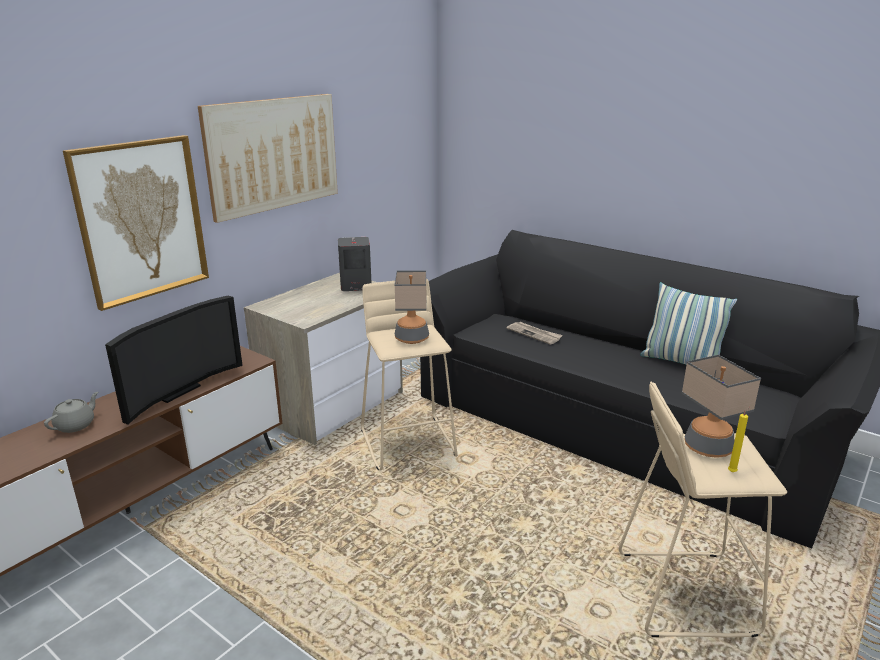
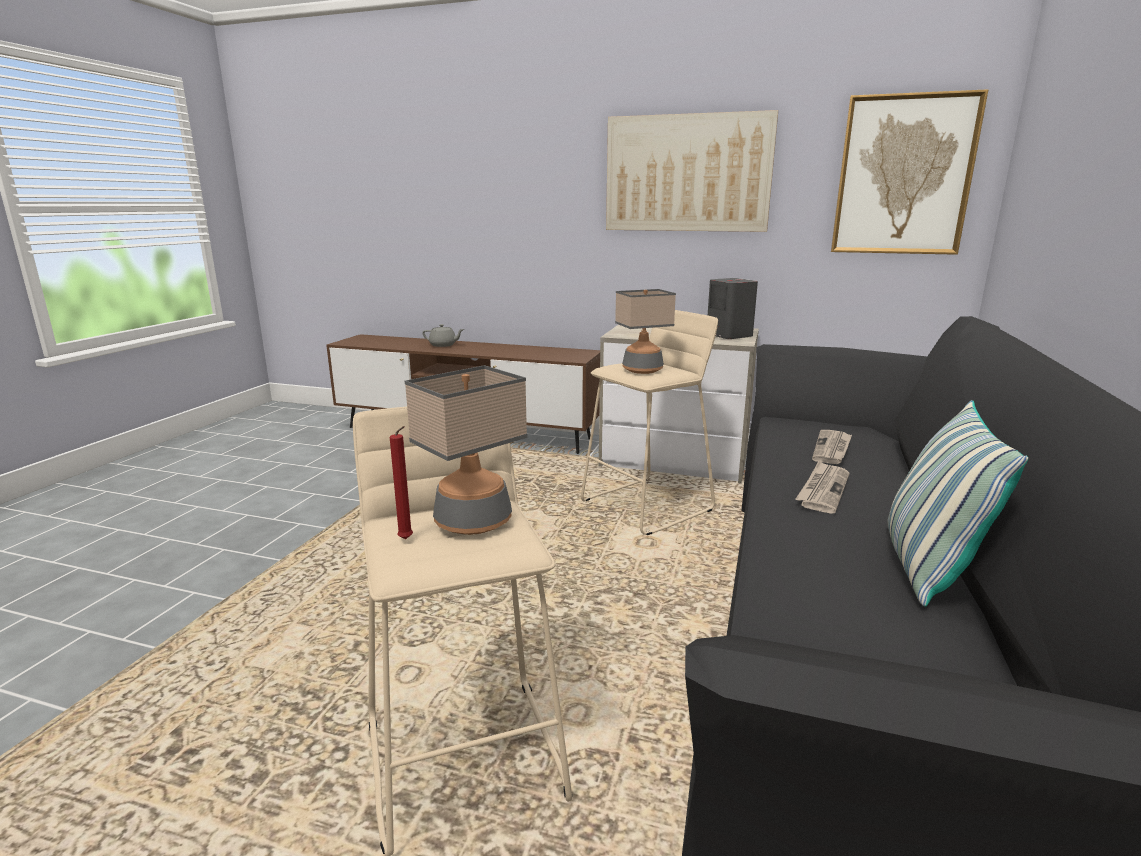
camera: 70 degrees right, 5 degrees down
picture [63,135,209,311] -> picture moved to [831,89,989,255]
television [105,296,243,425] -> none
yellow candle [728,407,750,472] -> red candle [390,426,413,539]
none -> newspaper [796,461,850,514]

